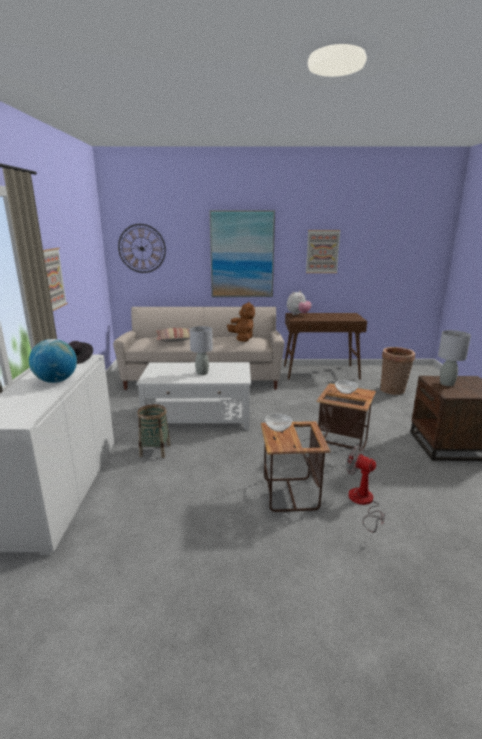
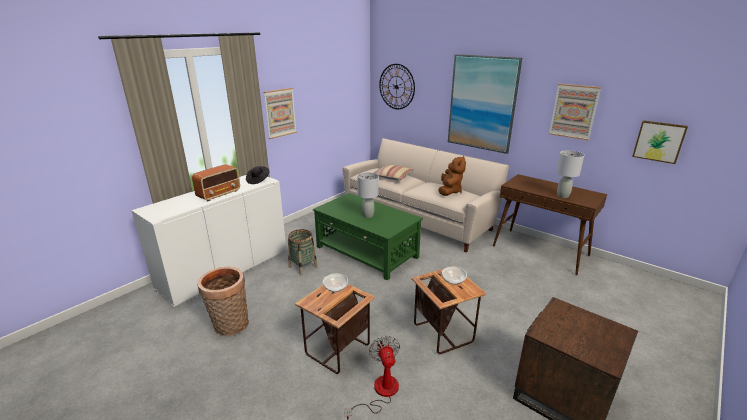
camera: 40 degrees right, 5 degrees up
globe [29,339,77,383] -> radio [192,164,240,201]
white coffee table [136,362,251,430] -> green coffee table [313,193,423,281]
plush toy [287,291,312,315] -> none
basket [380,347,415,395] -> basket moved to [197,267,249,336]
grey table lamp [438,330,471,386] -> grey table lamp moved to [556,150,584,198]
none -> picture [632,120,688,164]

